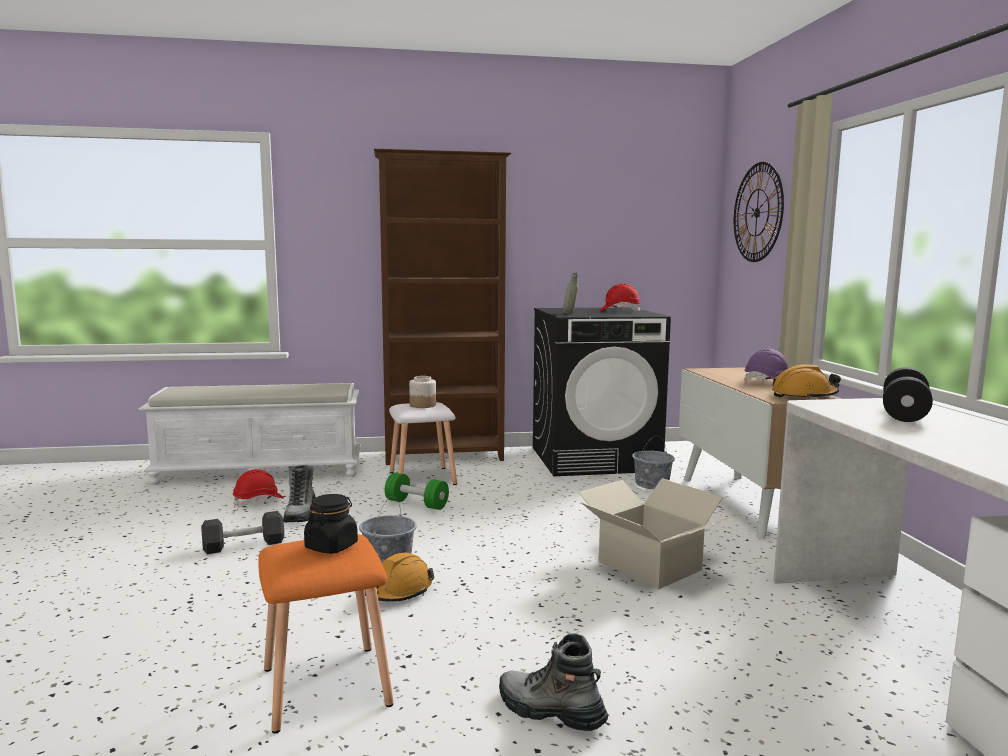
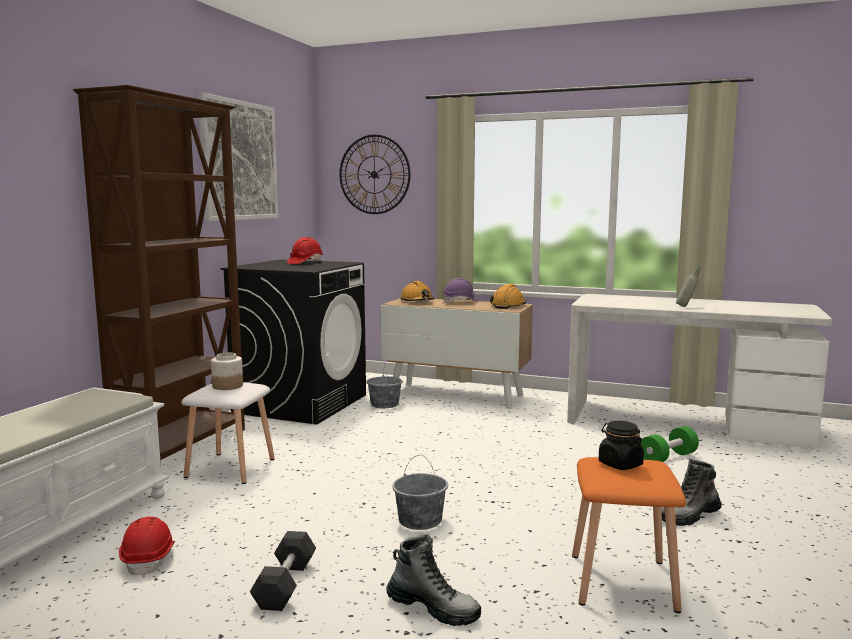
camera: 60 degrees left, 0 degrees up
boot [283,465,316,522] -> boot moved to [386,534,481,626]
orange hard hat [365,553,435,602] -> orange hard hat moved to [400,281,435,301]
green dumbbell [385,473,449,510] -> green dumbbell moved to [641,426,699,462]
grey bottle [563,272,579,314] -> grey bottle moved to [676,265,701,307]
cardboard box [578,478,733,589] -> none
black dumbbell [883,367,933,422] -> none
none -> picture [198,92,278,221]

